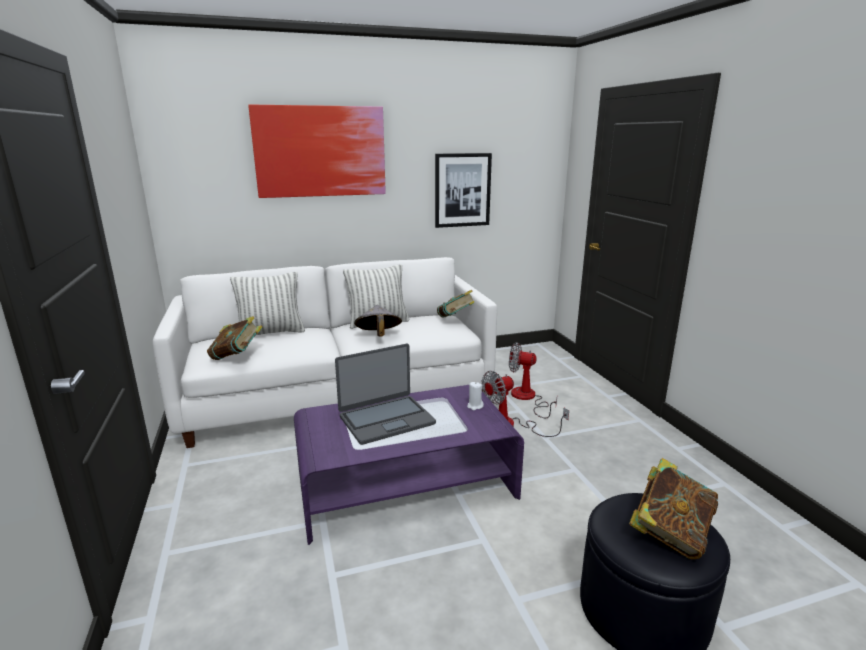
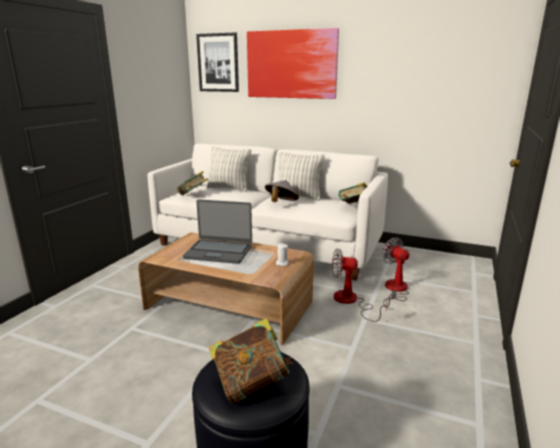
camera: 40 degrees right, 0 degrees up
purple coffee table [294,385,524,545] -> brown coffee table [138,233,314,345]
picture [435,153,492,228] -> picture moved to [196,32,239,92]

